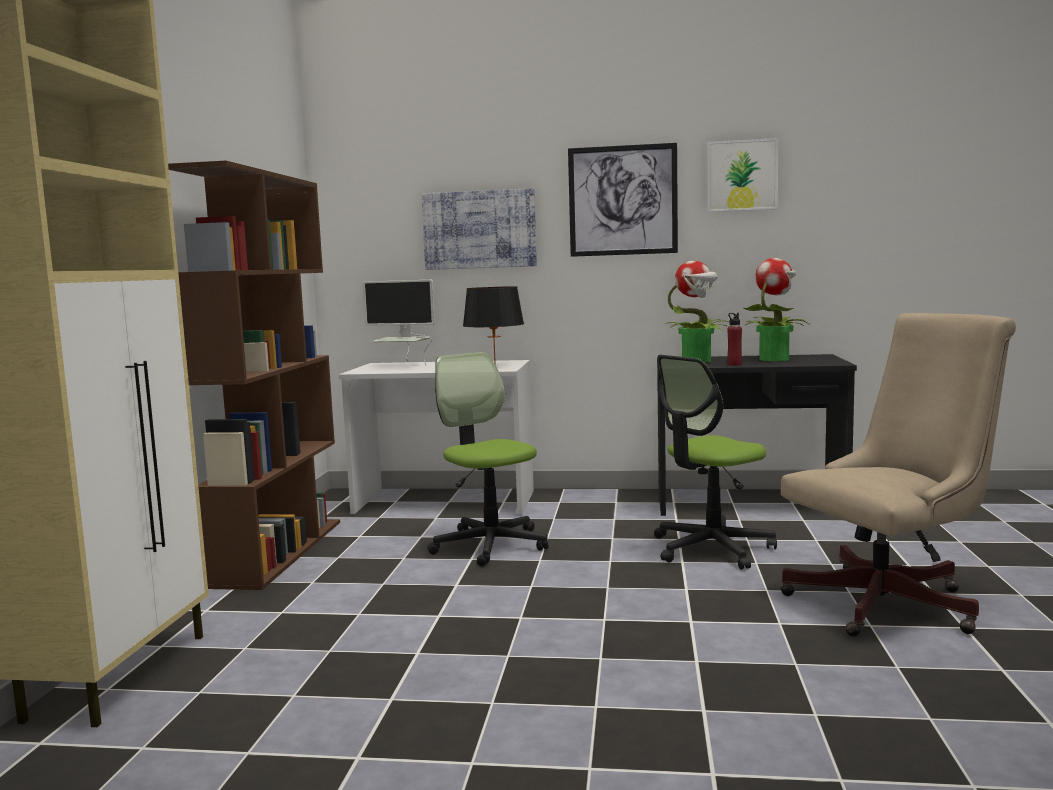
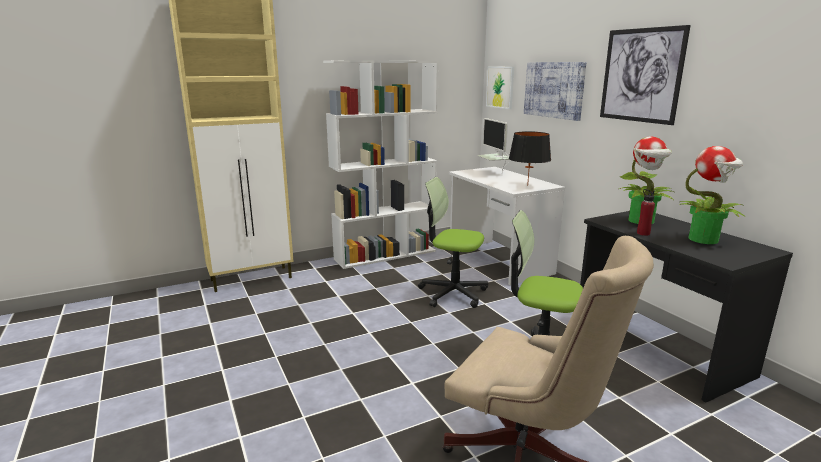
camera: 55 degrees right, 10 degrees up
brown bookcase [168,161,340,590] -> white bookcase [323,60,439,269]
office chair [427,352,549,566] -> office chair turned 90 degrees counterclockwise [418,177,488,308]
picture [707,138,778,212] -> picture moved to [486,67,514,109]

